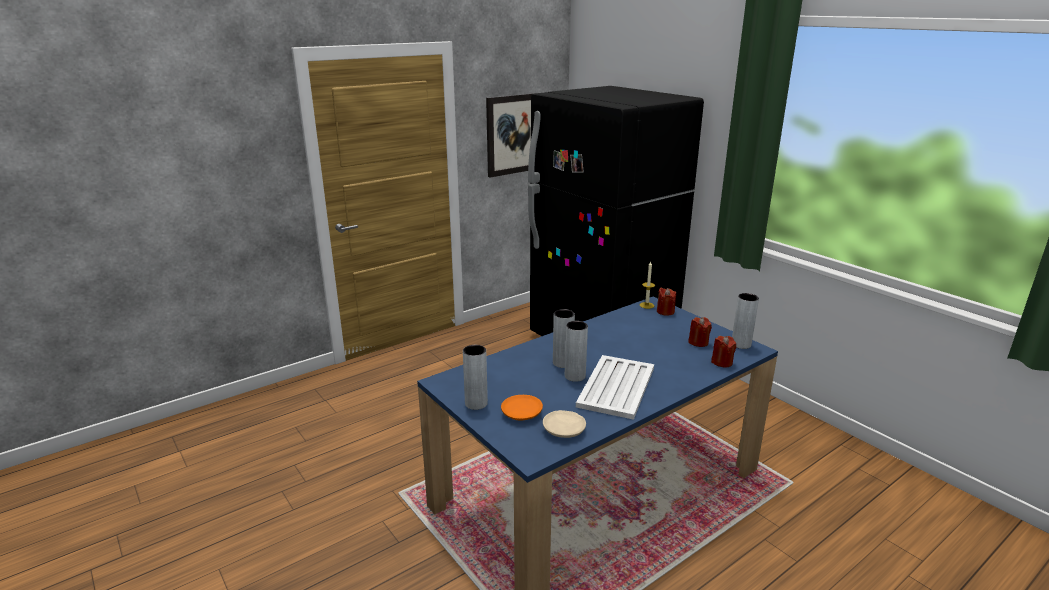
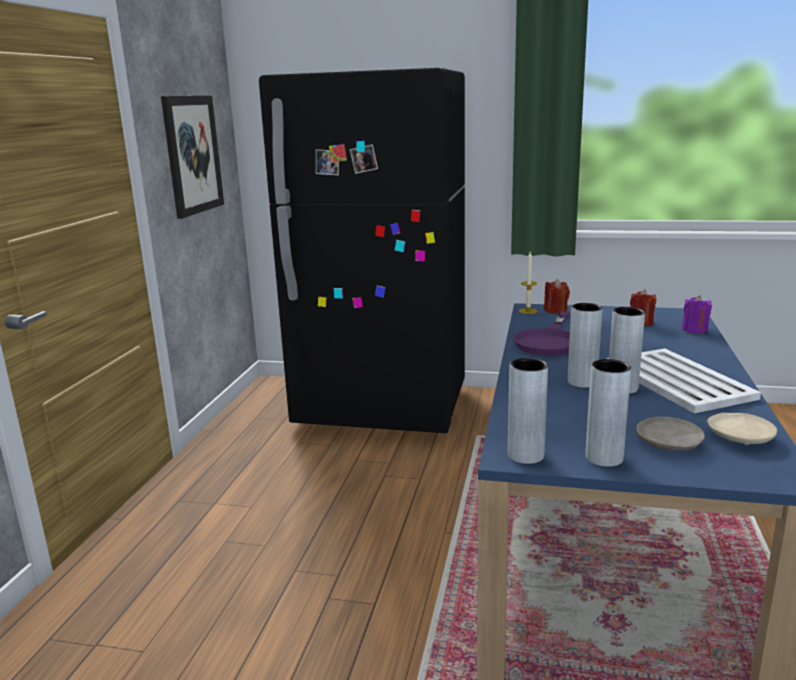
camera: 40 degrees left, 5 degrees down
orange plate [501,395,543,420] -> beige plate [637,417,705,451]
red candle [711,336,736,367] -> purple candle [682,295,712,334]
grey vase [732,293,759,349] -> grey vase moved to [508,358,548,464]
none -> purple frying pan [513,312,570,356]

